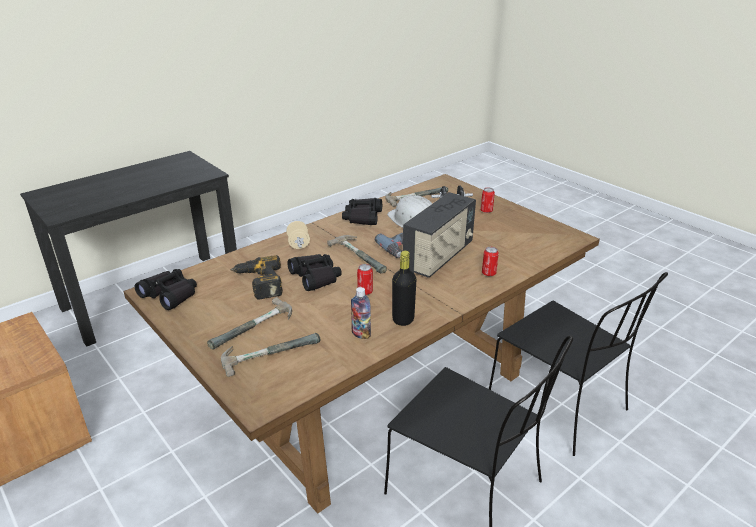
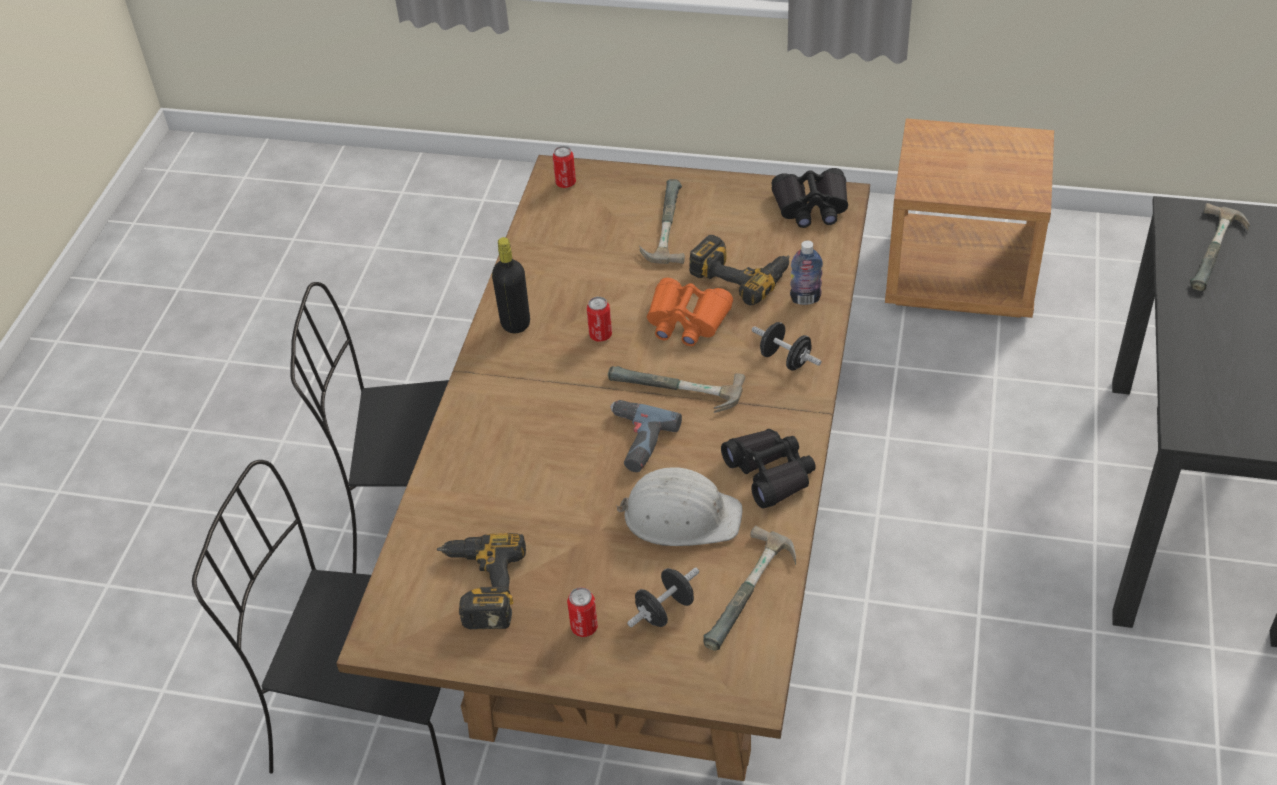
camera: 145 degrees right, 15 degrees up
hammer [221,333,320,377] -> hammer moved to [1190,203,1250,291]
beige dumbbell [286,221,310,249] -> black dumbbell [752,322,822,371]
black binoculars [288,254,342,291] -> orange binoculars [647,278,733,346]
bottle [351,287,371,339] -> bottle moved to [790,240,823,305]
radio [403,192,476,278] -> none
can [482,247,499,276] -> can moved to [553,146,576,188]
none -> power drill [437,533,526,629]

